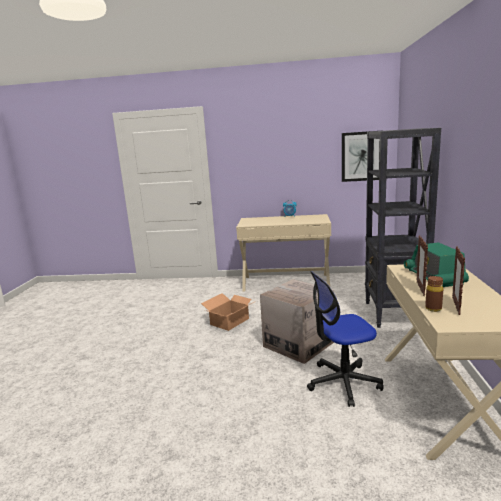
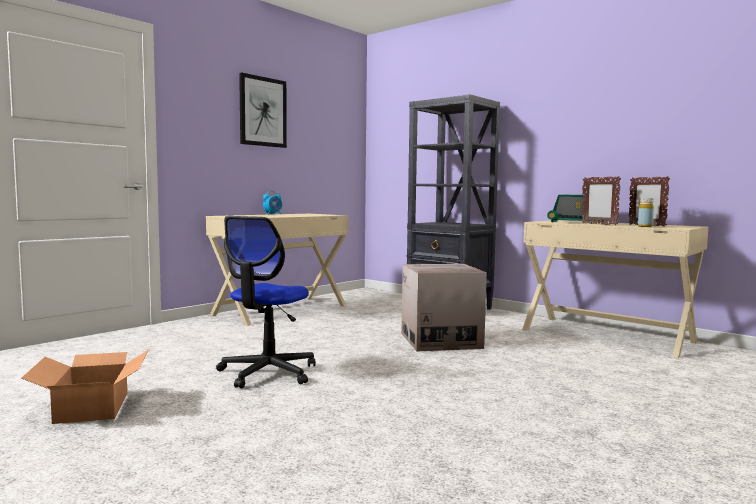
camera: 55 degrees left, 10 degrees down
cardboard box [201,293,256,331] -> cardboard box moved to [21,350,148,424]
office chair [307,271,384,407] -> office chair moved to [216,216,316,388]
picture [342,131,380,182] -> picture moved to [239,72,287,148]
brown bottle [425,276,443,312] -> yellow bottle [638,198,654,227]

